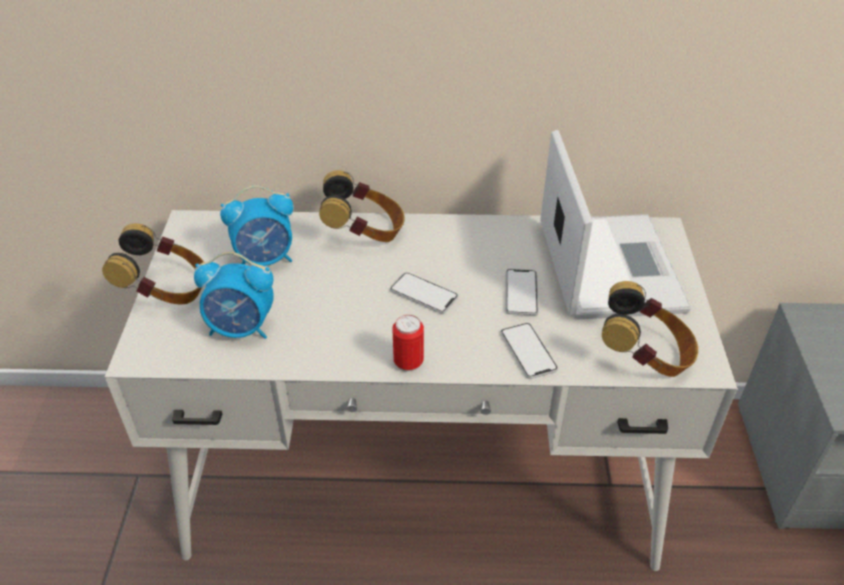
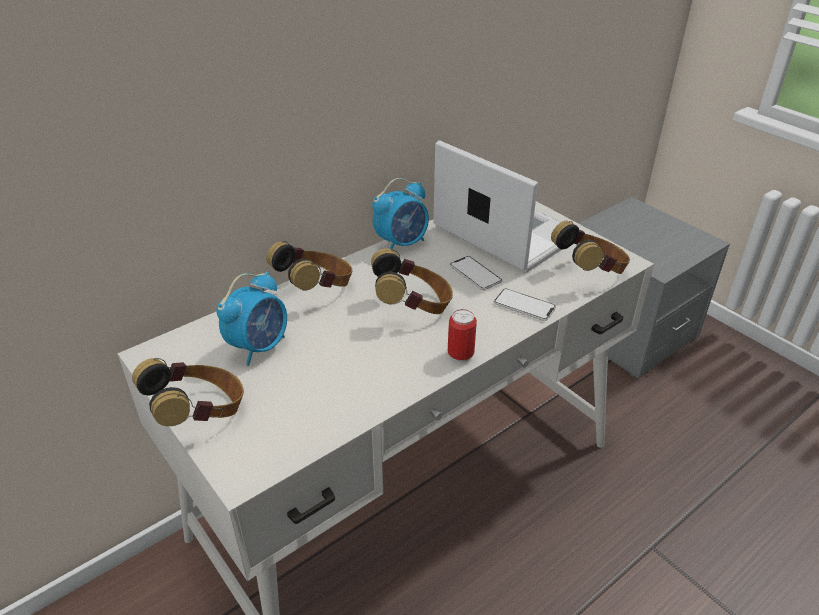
camera: 40 degrees left, 5 degrees down
alarm clock [194,252,274,339] -> alarm clock moved to [372,178,429,249]
phone [390,273,458,313] -> headphones [371,248,453,314]

